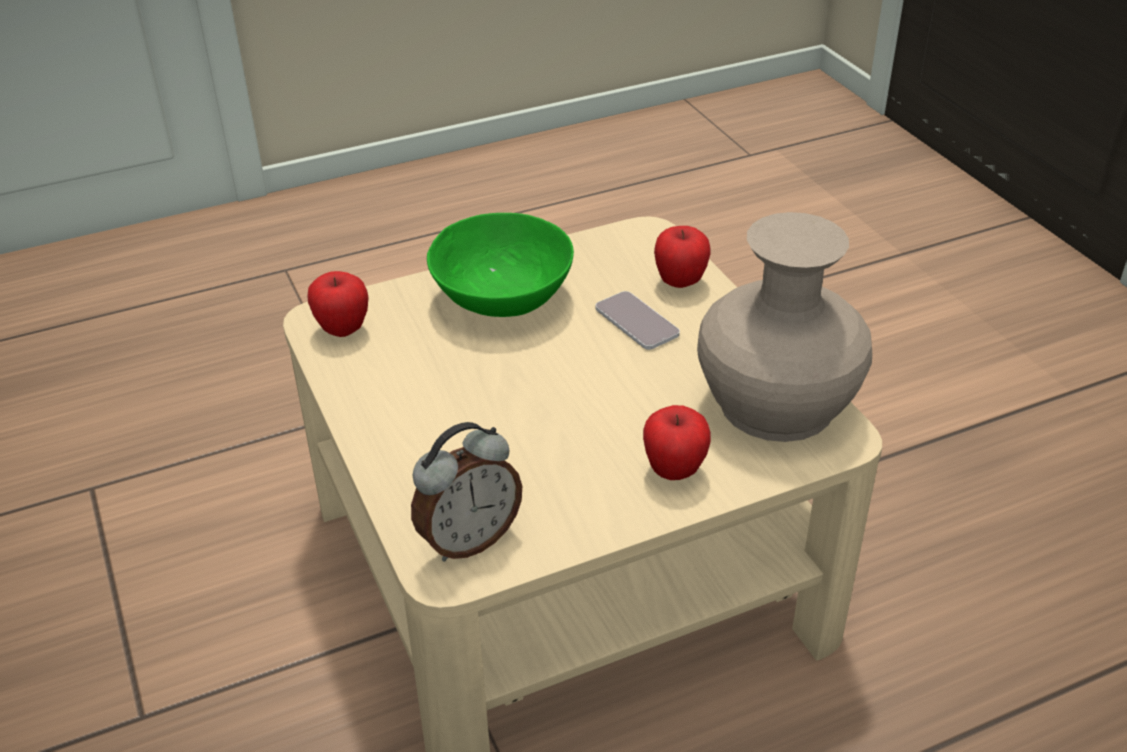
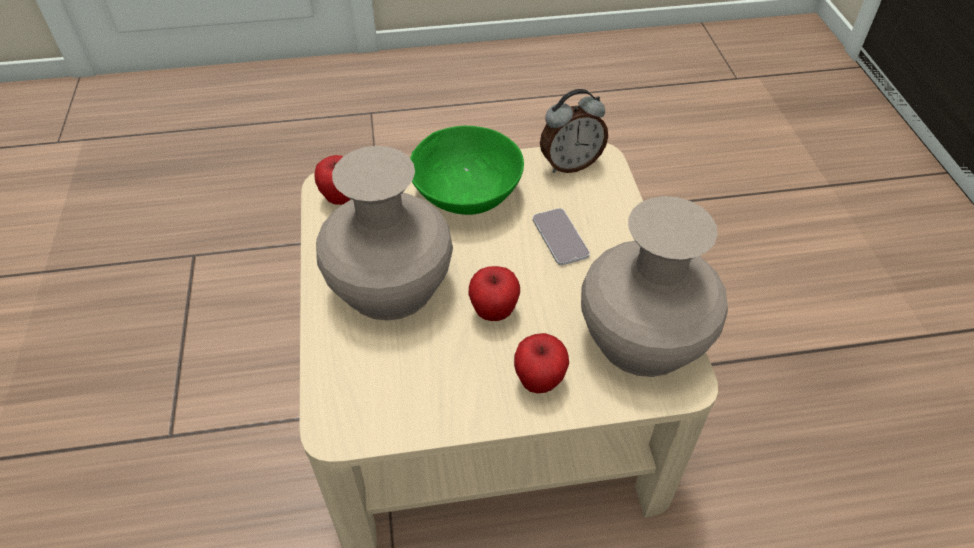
camera: 15 degrees right, 10 degrees up
alarm clock [411,422,522,562] -> alarm clock moved to [540,89,608,173]
apple [654,226,710,288] -> apple moved to [468,266,520,321]
none -> beige vase [316,146,453,321]

